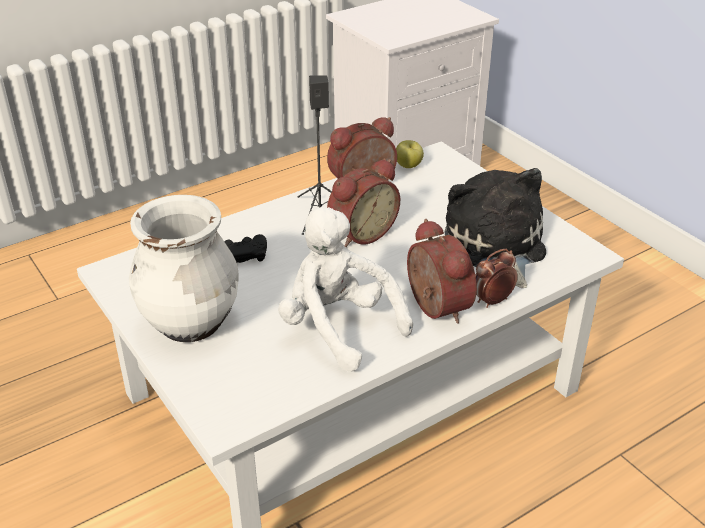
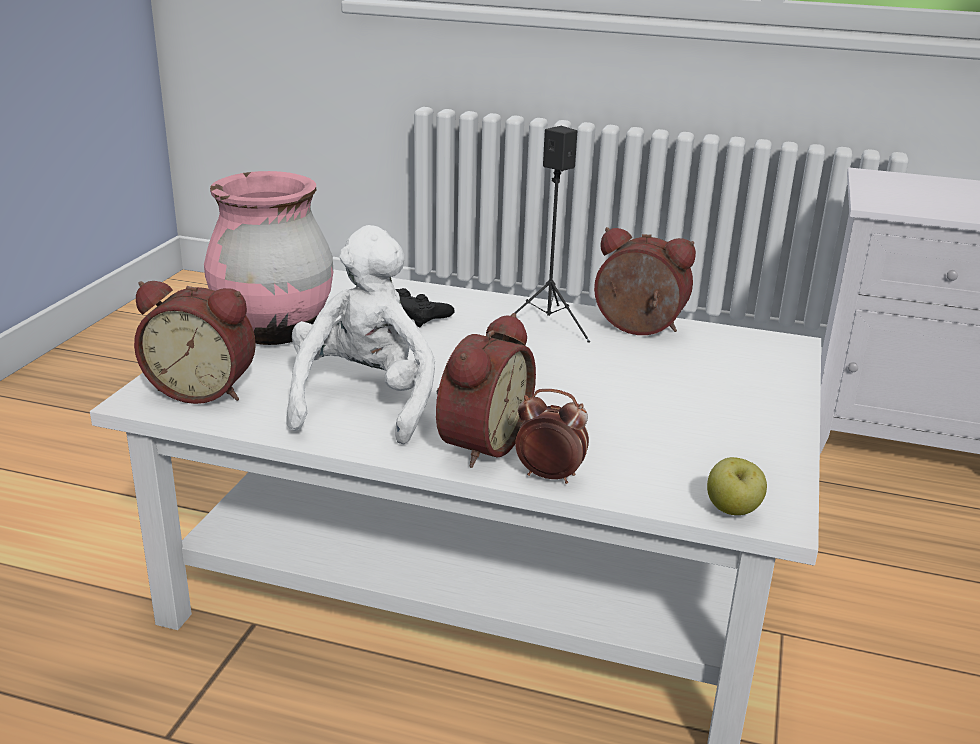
camera: 50 degrees right, 10 degrees down
white vase [129,195,239,342] -> pink vase [204,171,333,345]
alarm clock [327,159,400,247] -> alarm clock moved to [134,281,256,404]
apple [396,140,424,168] -> apple moved to [707,457,767,515]
plush toy [444,168,546,288] -> none

